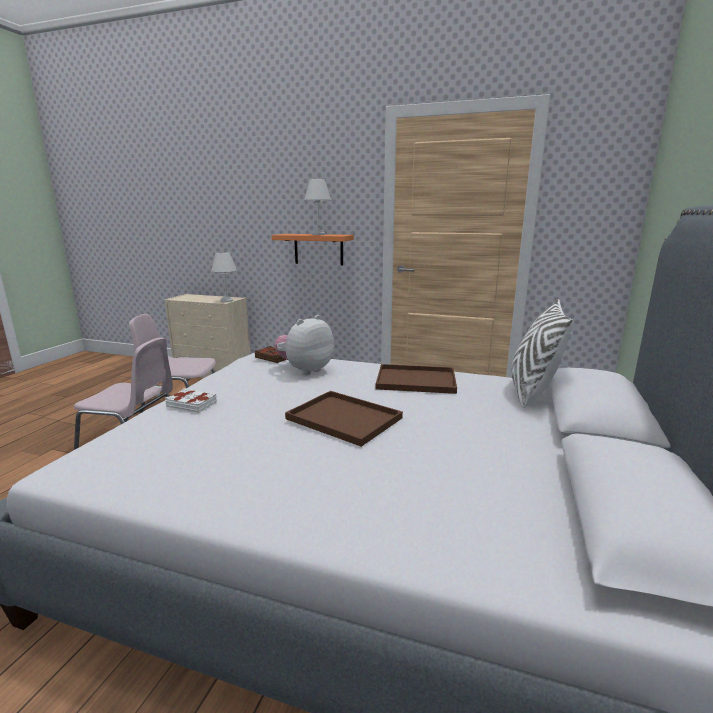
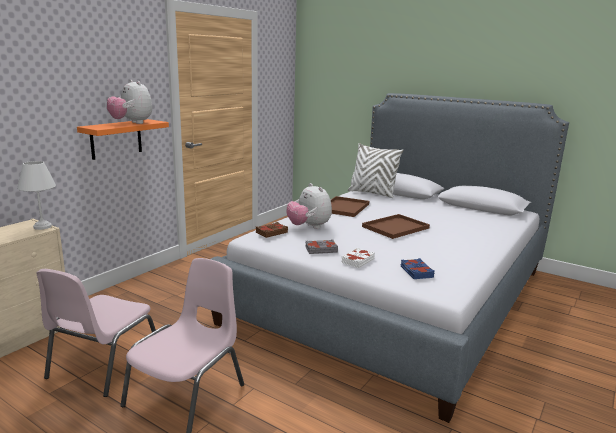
camera: 75 degrees left, 0 degrees up
white table lamp [304,179,331,235] -> plush toy [107,80,152,124]
none -> grey book [305,239,338,254]
none -> blue book [401,258,434,279]

